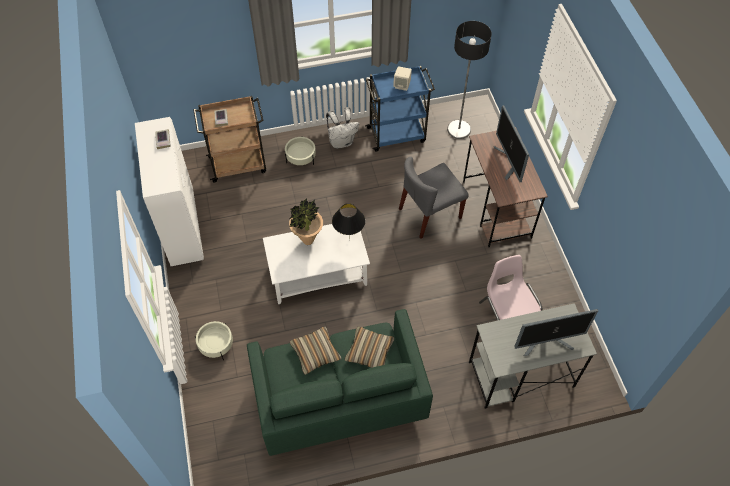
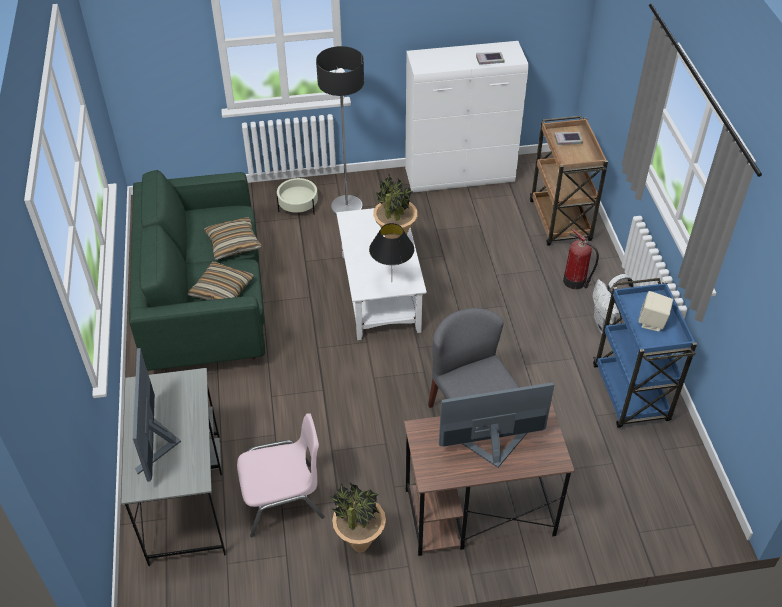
camera: 95 degrees right, 10 degrees down
beige planter [285,137,316,165] -> fire extinguisher [563,228,599,289]
floor lamp [447,21,492,139] -> floor lamp moved to [316,46,364,216]
none -> potted plant [329,482,386,553]

